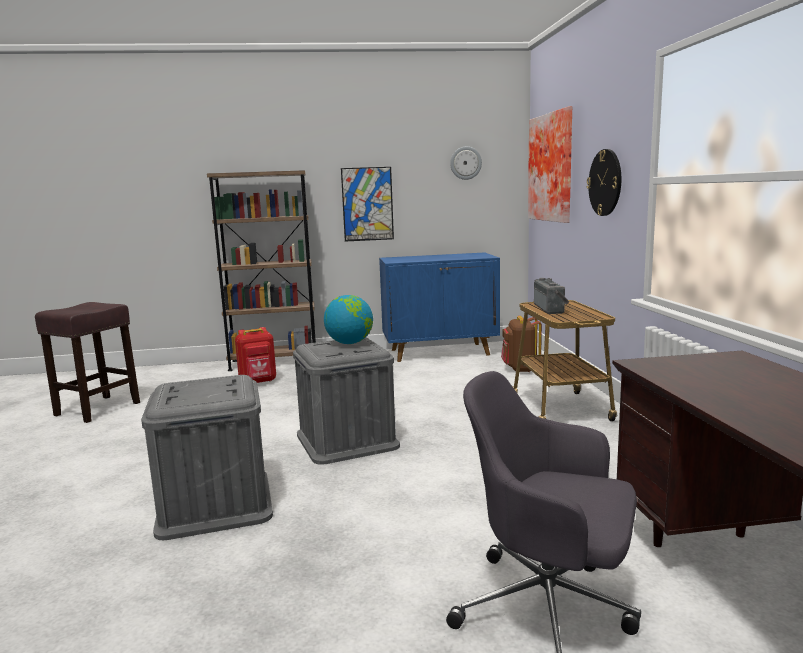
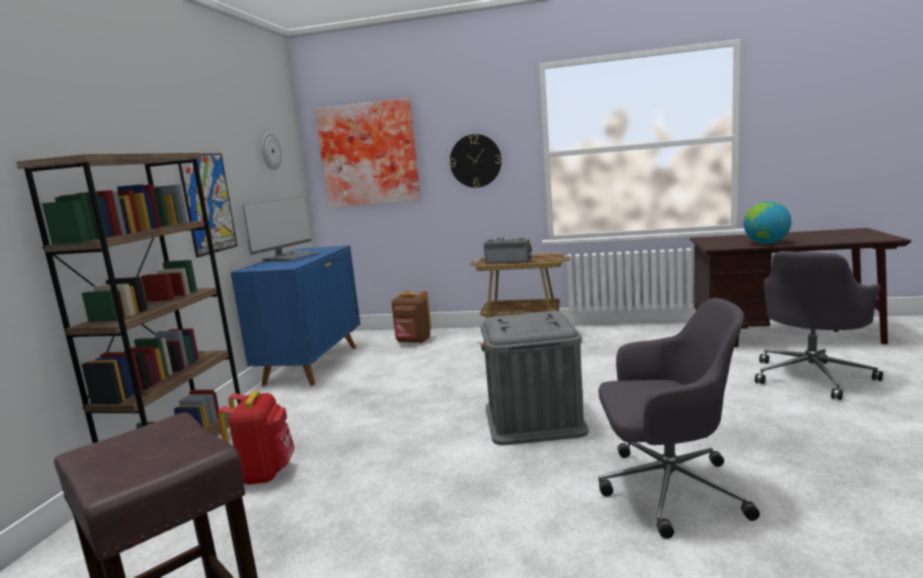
camera: 70 degrees left, 0 degrees up
grey storage box [141,375,273,540] -> grey office chair [598,298,760,539]
globe [324,295,373,344] -> globe moved to [744,201,792,244]
none -> monitor [243,197,320,261]

